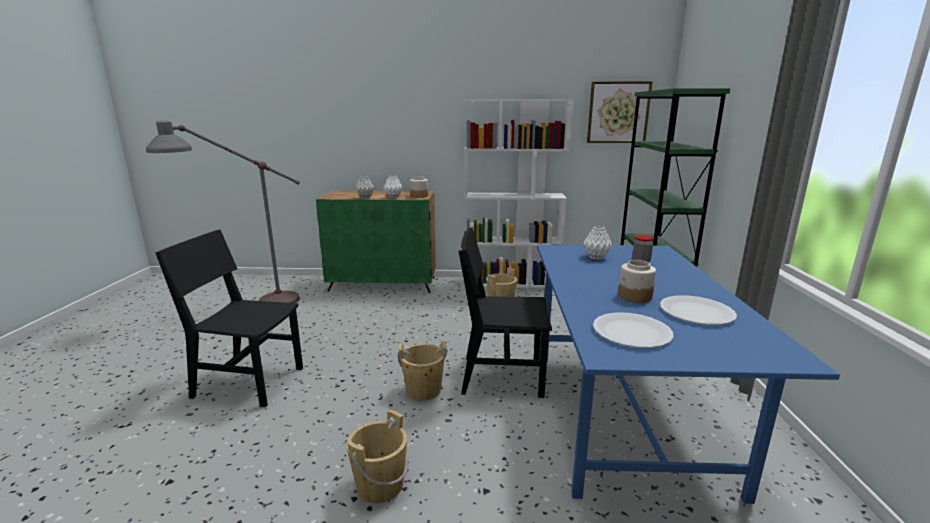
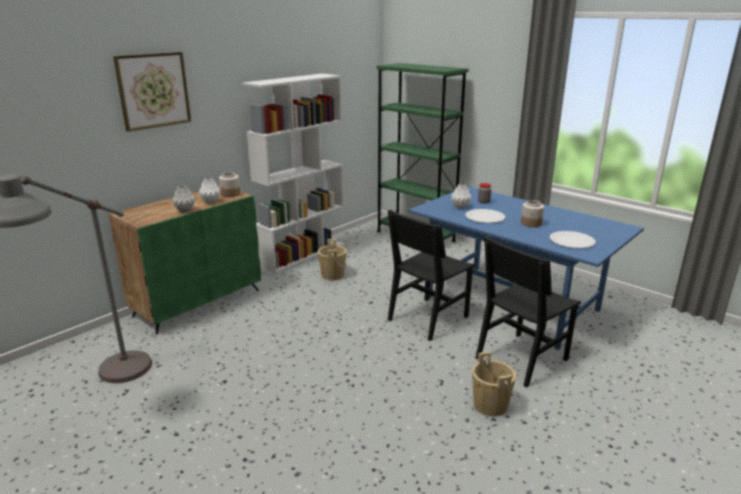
camera: 50 degrees left, 5 degrees up
black chair [155,229,303,407] -> black chair moved to [476,237,581,388]
beige bucket [397,341,447,401] -> none
picture [587,81,652,143] -> picture moved to [113,52,191,132]
white plate [660,296,737,325] -> white plate moved to [465,209,505,223]

